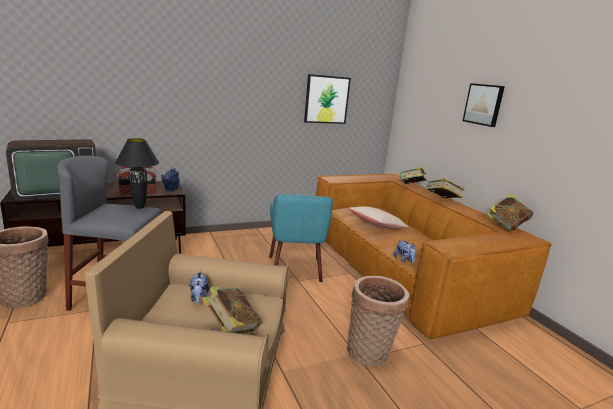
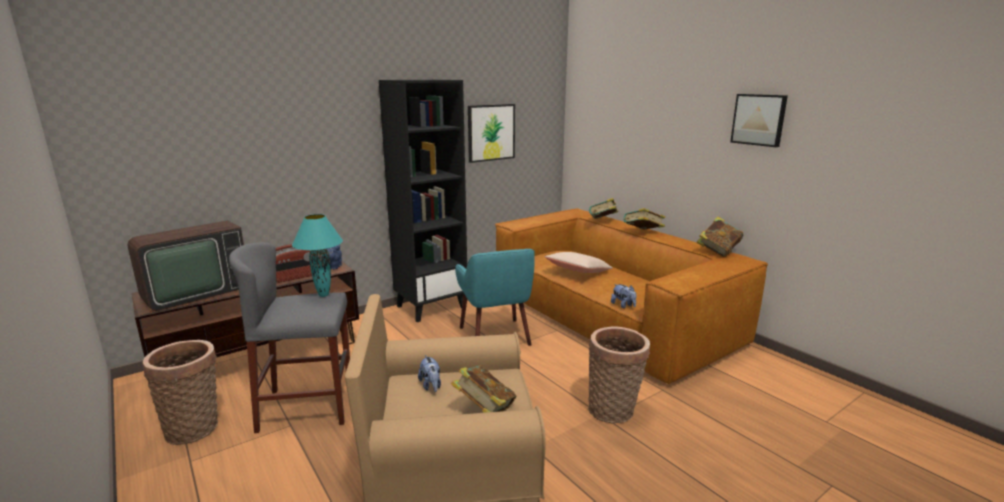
camera: 10 degrees left, 0 degrees up
black table lamp [115,138,159,209] -> turquoise table lamp [292,214,343,297]
picture [463,83,505,127] -> picture moved to [730,94,788,147]
none -> black bookcase [379,80,467,322]

